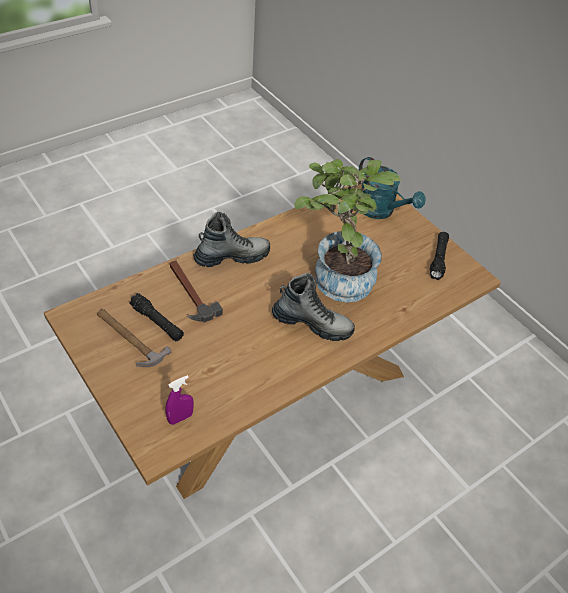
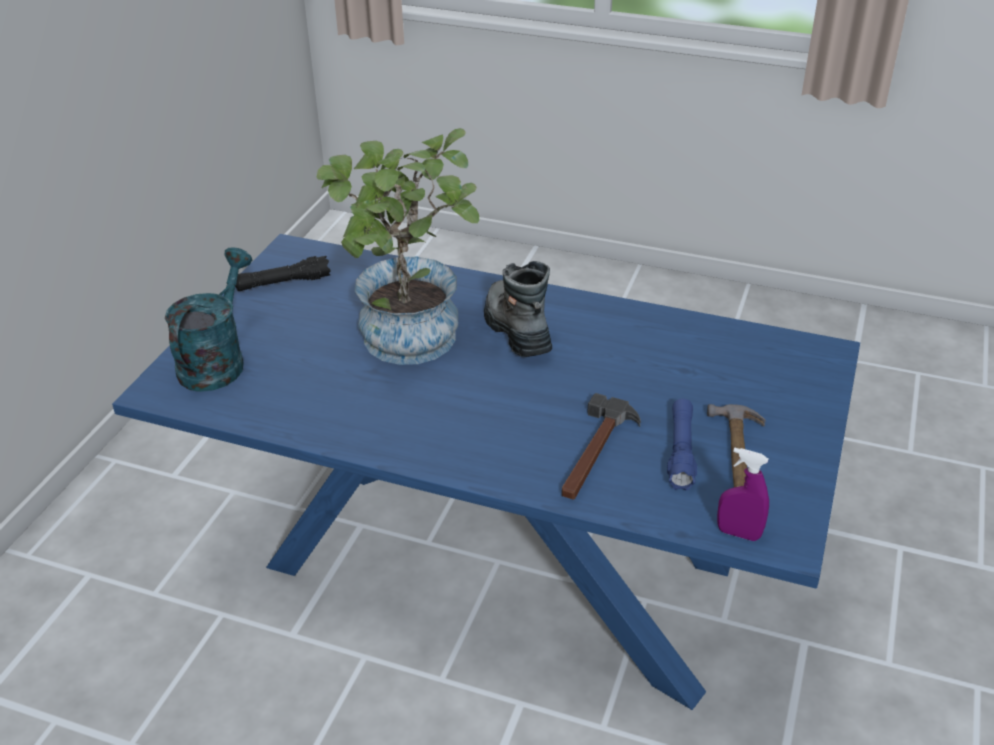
camera: 120 degrees left, 10 degrees down
brown dining table [44,181,501,499] -> blue dining table [112,234,860,710]
black flashlight [129,293,184,341] -> blue flashlight [667,399,697,491]
purple spray bottle [165,375,194,425] -> purple spray bottle moved to [717,447,769,541]
boot [193,212,270,267] -> none

